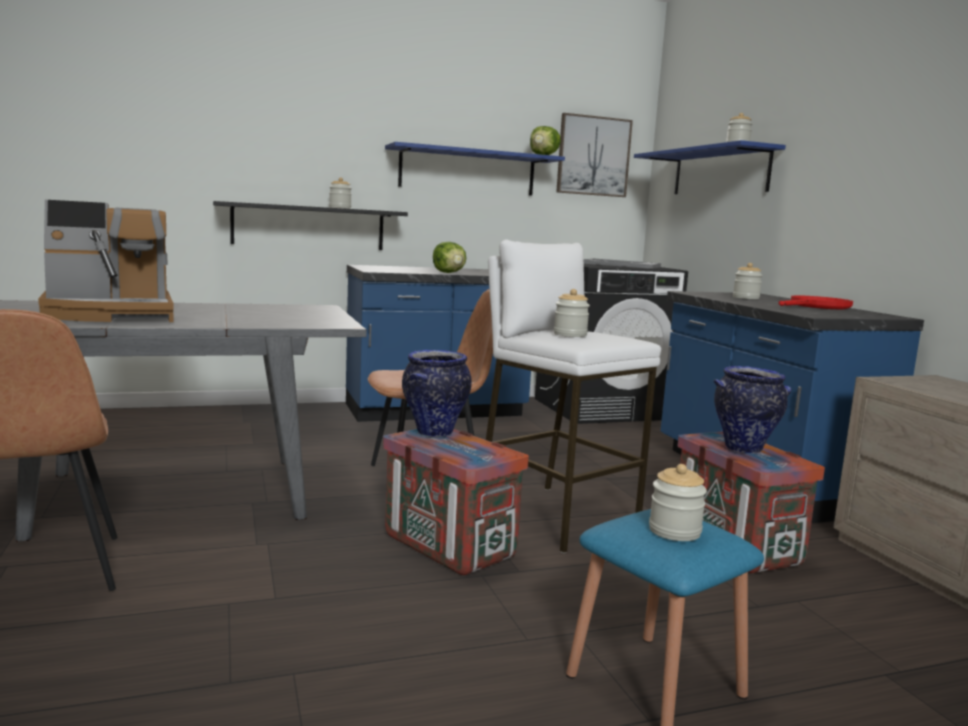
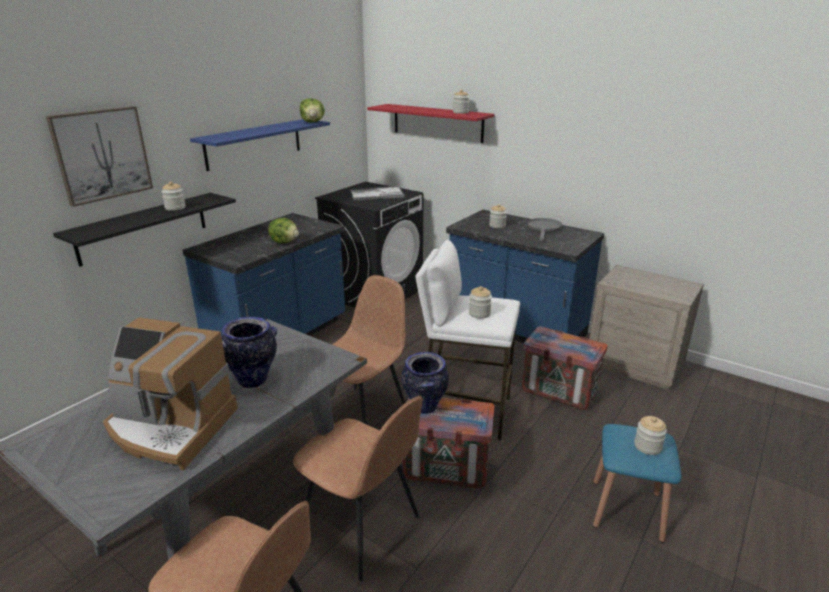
camera: 35 degrees left, 15 degrees up
coffee machine [38,200,174,322] -> coffee machine turned 75 degrees clockwise [103,318,238,470]
picture [556,113,633,197] -> picture moved to [46,106,153,207]
blue shelf [634,140,786,194] -> red shelf [367,104,495,143]
vase [714,366,792,453] -> vase moved to [222,317,277,388]
red frying pan [778,295,853,309] -> grey frying pan [527,218,562,241]
none -> brown chair [293,396,423,581]

